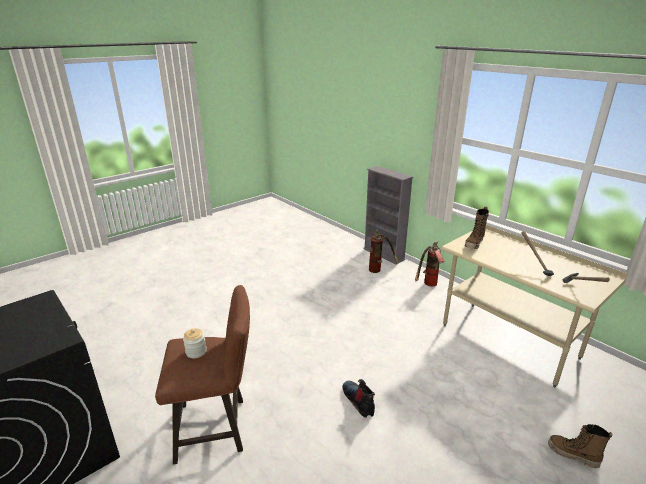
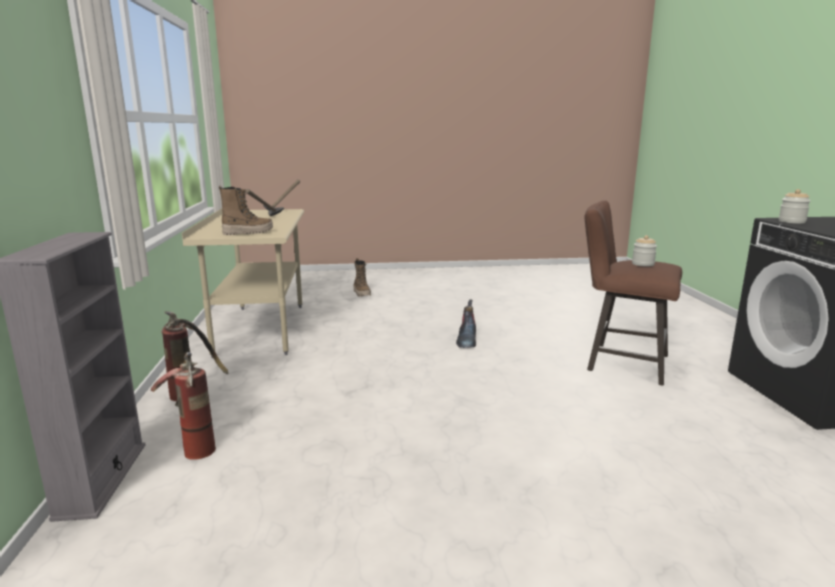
camera: 145 degrees left, 10 degrees down
none -> jar [779,189,811,224]

